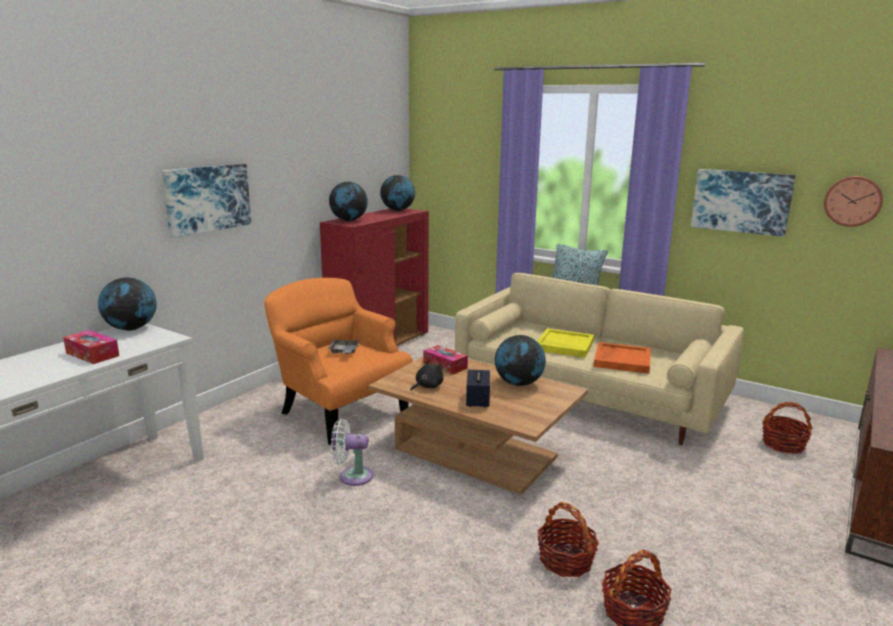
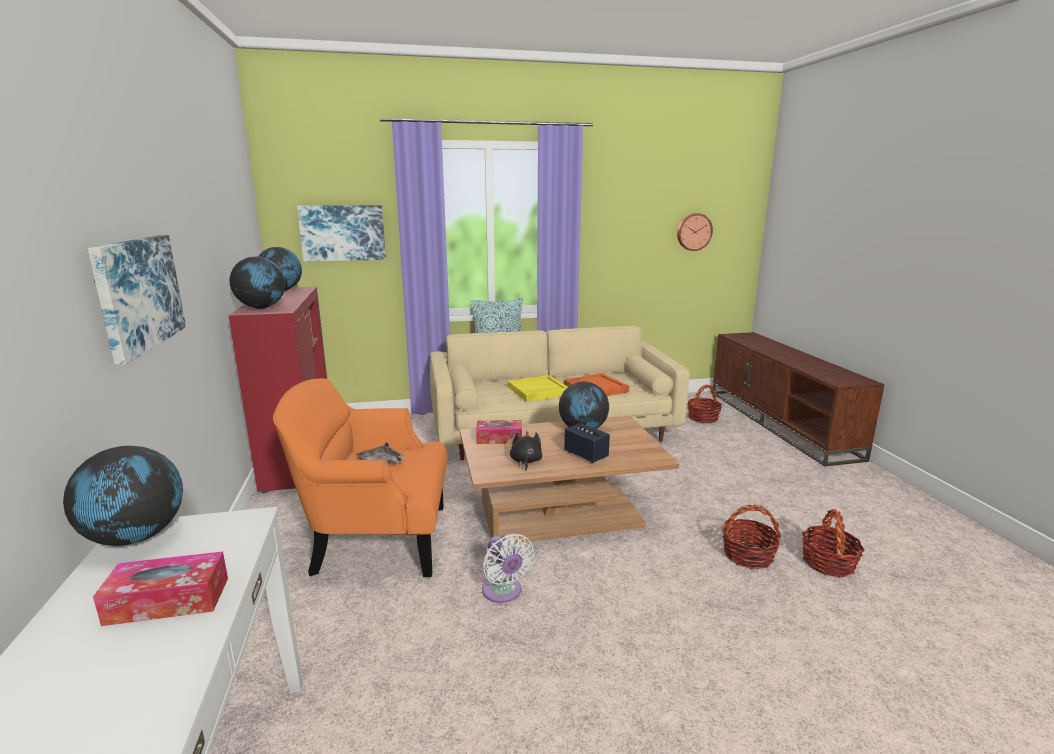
camera: 45 degrees left, 0 degrees up
white fan [331,419,373,486] -> white fan turned 75 degrees counterclockwise [482,533,534,603]
picture [691,169,796,237] -> picture moved to [297,205,386,261]

